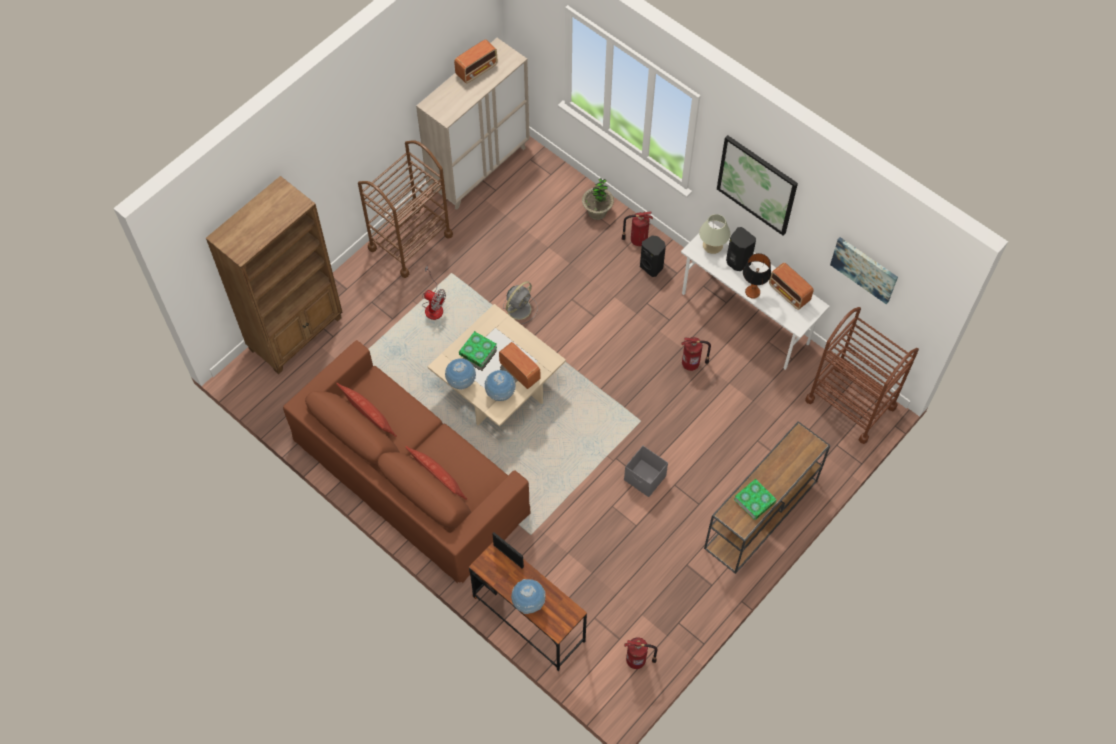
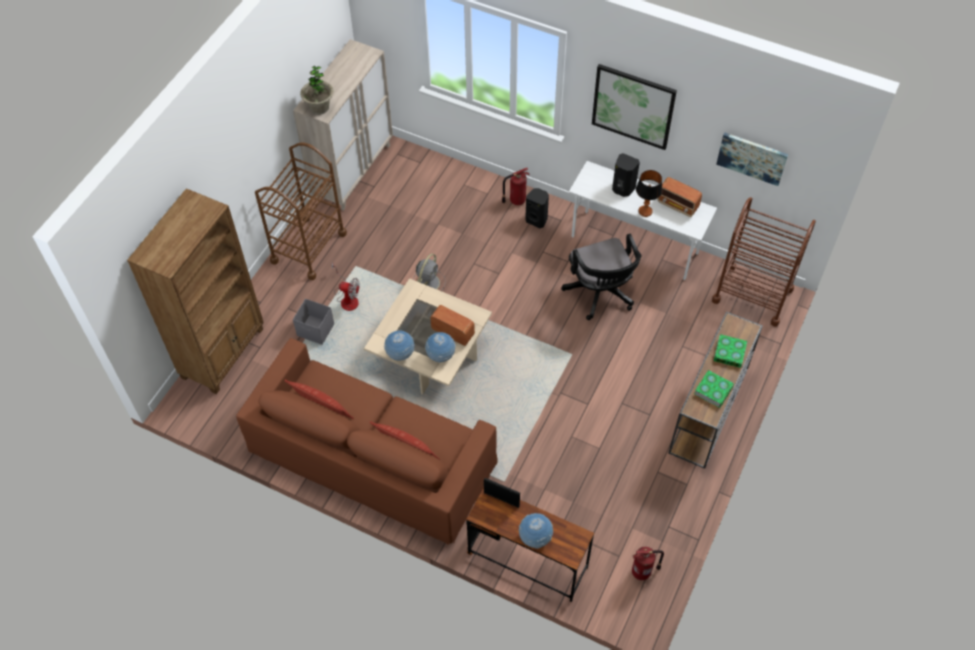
camera: 15 degrees left, 5 degrees down
radio [454,39,497,83] -> none
book [459,331,497,368] -> book moved to [713,334,747,368]
potted plant [582,178,614,220] -> potted plant moved to [300,66,333,115]
grey storage box [624,446,668,497] -> grey storage box moved to [293,299,334,345]
fire extinguisher [681,337,711,371] -> black office chair [561,234,642,320]
beige table lamp [699,214,730,254] -> none

